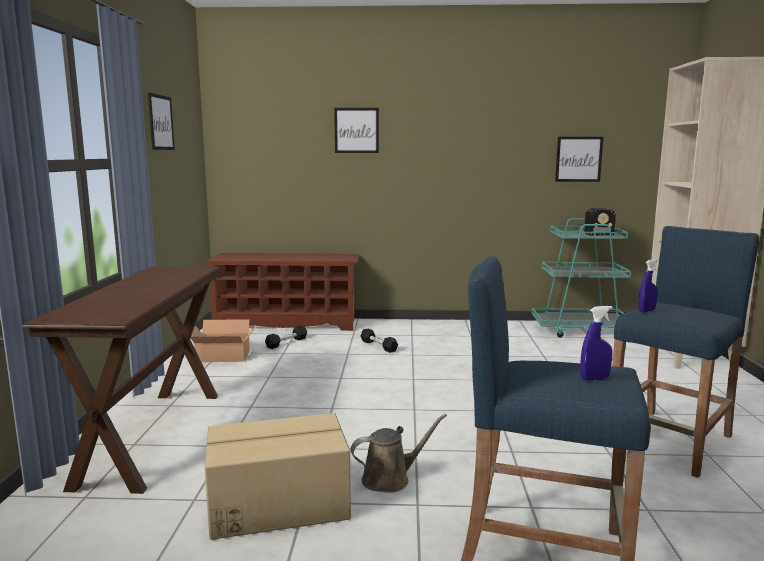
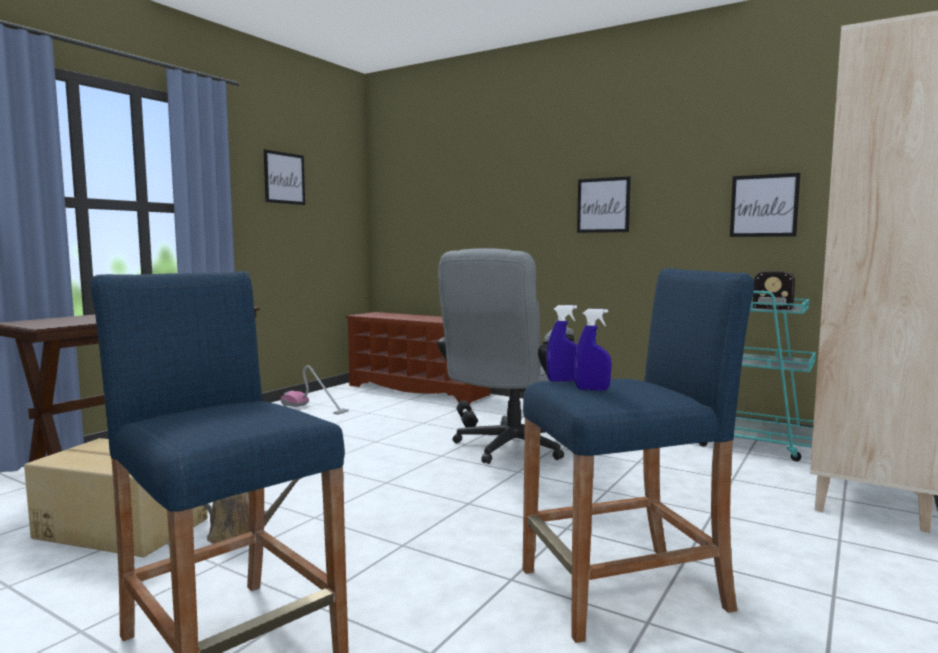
camera: 30 degrees right, 5 degrees down
cardboard box [190,319,256,362] -> vacuum cleaner [281,365,349,415]
black dumbbell [265,326,307,349] -> none
picture [334,108,379,153] -> picture moved to [577,176,631,233]
blue spray bottle [580,306,613,381] -> blue spray bottle moved to [575,309,611,391]
none -> grey office chair [437,248,574,464]

